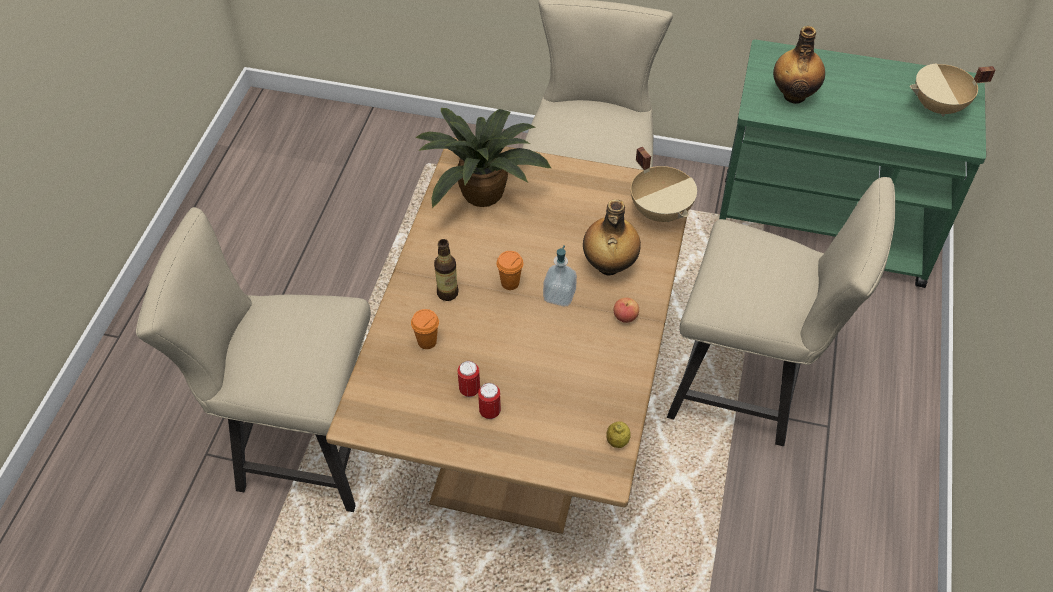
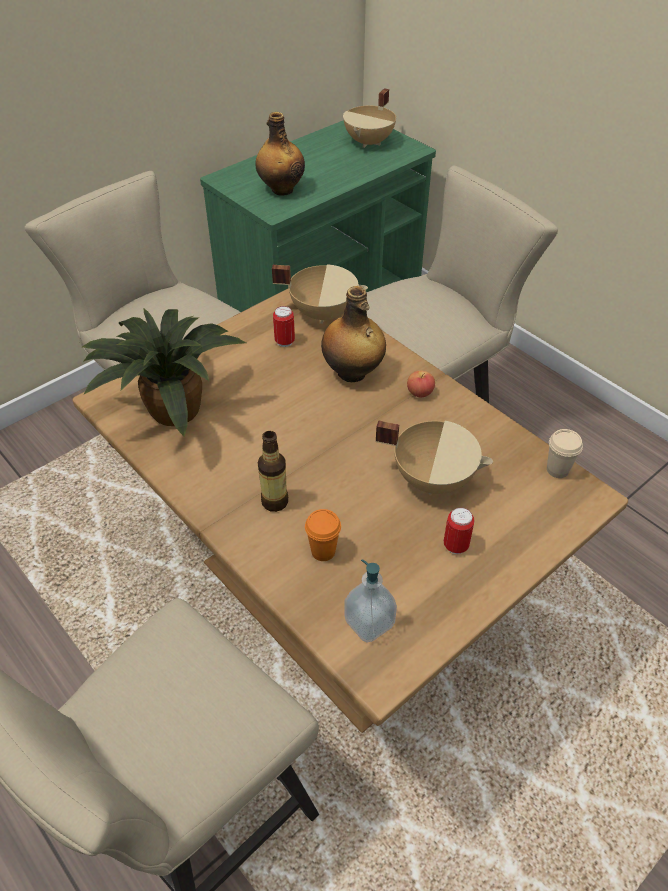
camera: 55 degrees left, 5 degrees down
can [457,361,480,397] -> can moved to [273,306,295,347]
orange cup [496,251,523,290] -> none
soap dispenser [543,245,577,307] -> soap dispenser moved to [345,559,397,642]
lemon [606,421,631,448] -> beige cup [547,429,583,478]
none -> beige cooking pot [376,420,493,495]

